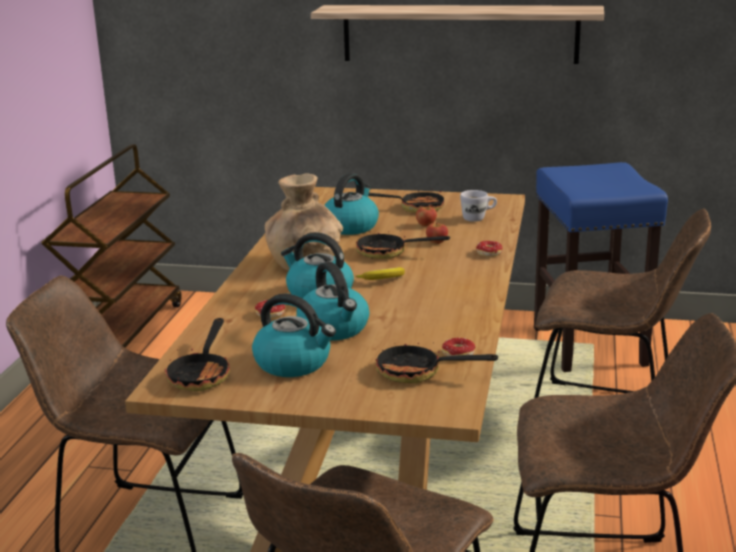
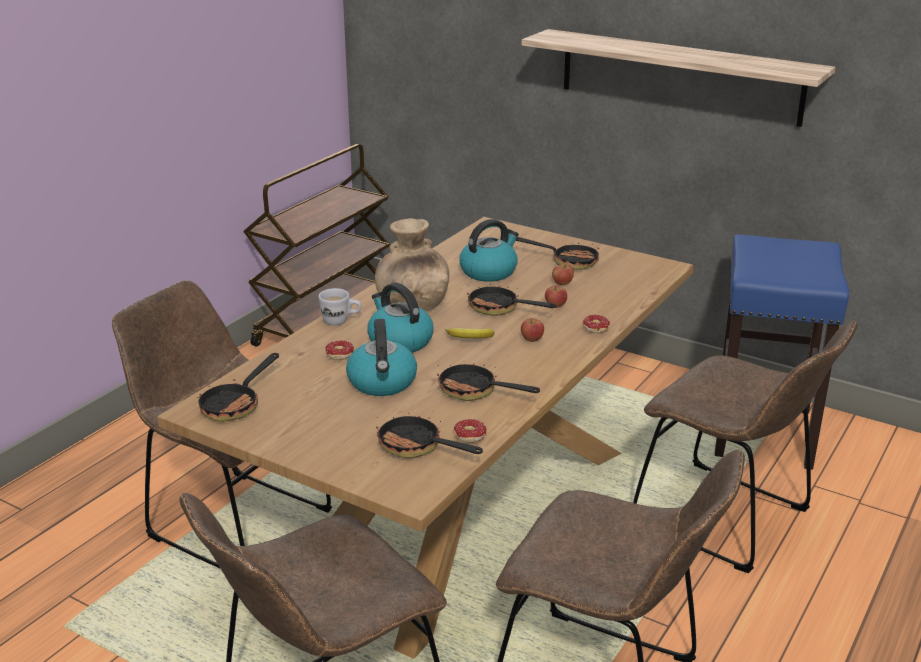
camera: 20 degrees right, 5 degrees up
kettle [252,294,336,377] -> none
white mug [460,190,497,222] -> white mug moved to [318,288,362,325]
none -> frying pan [437,364,540,401]
none -> apple [521,318,544,342]

